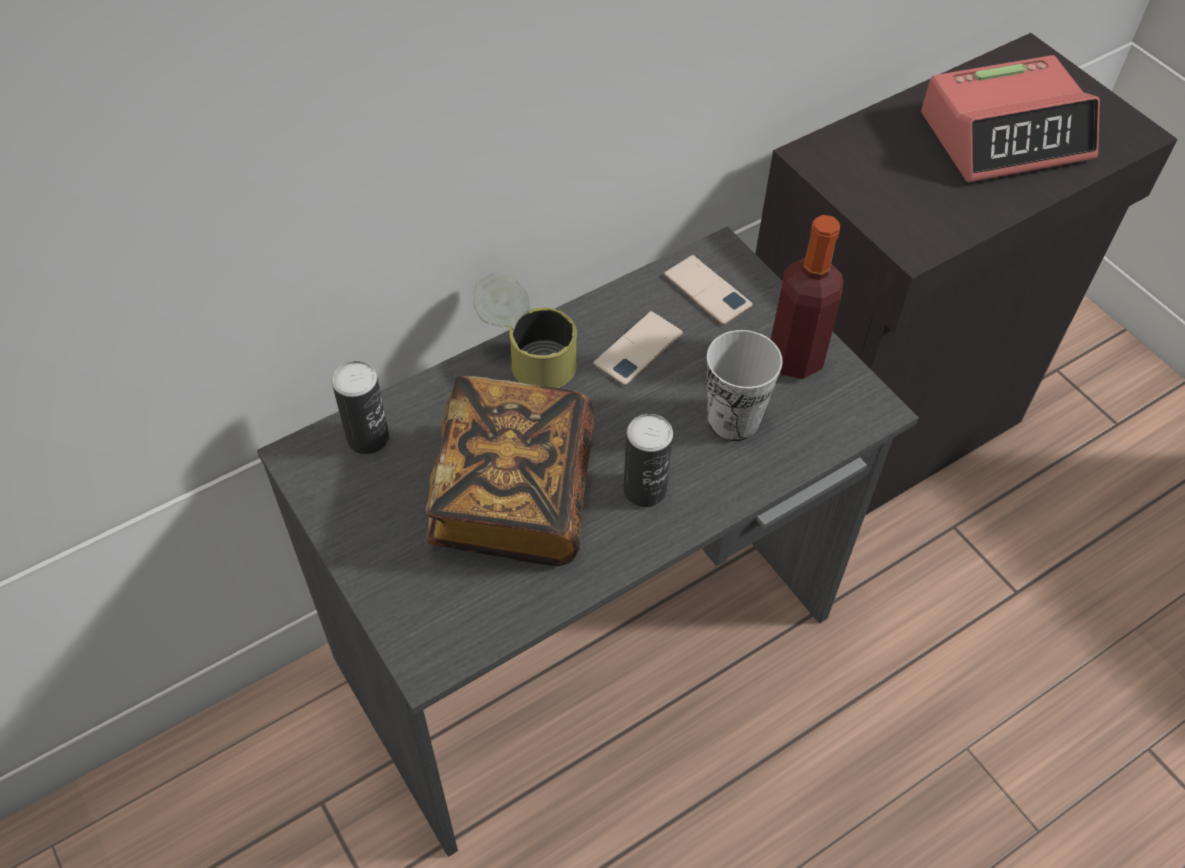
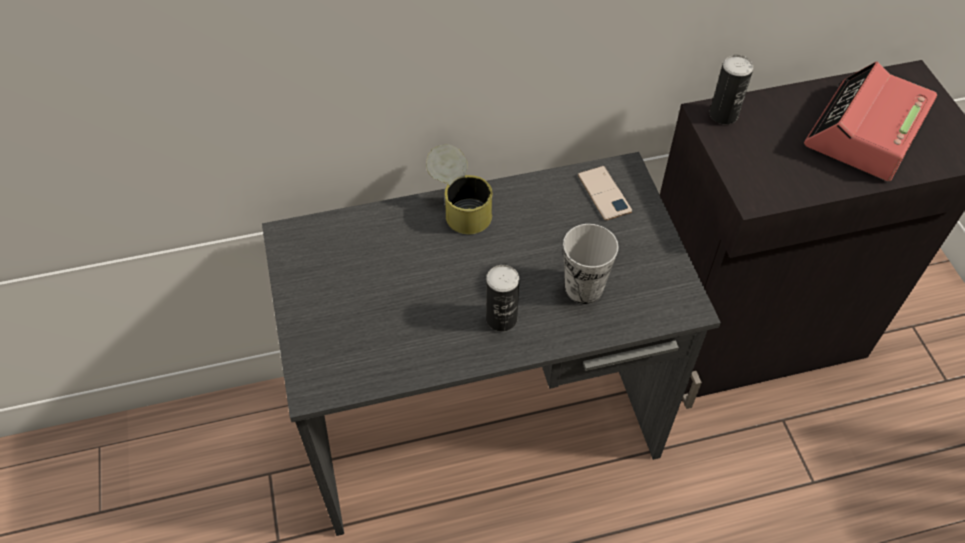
camera: 20 degrees right, 0 degrees up
can [332,361,389,454] -> can moved to [710,55,754,125]
book [426,376,594,566] -> none
phone [593,311,683,386] -> none
bottle [771,215,844,379] -> none
alarm clock [921,55,1100,182] -> alarm clock turned 120 degrees clockwise [804,62,937,181]

